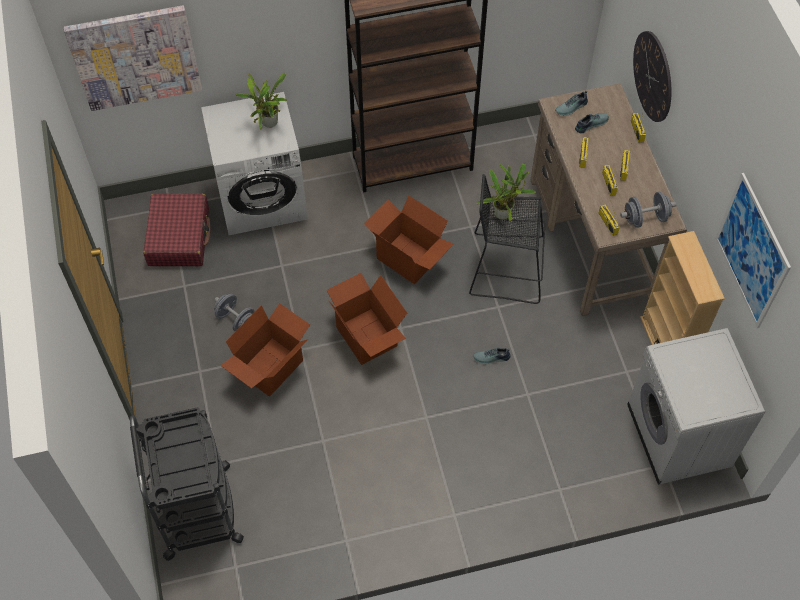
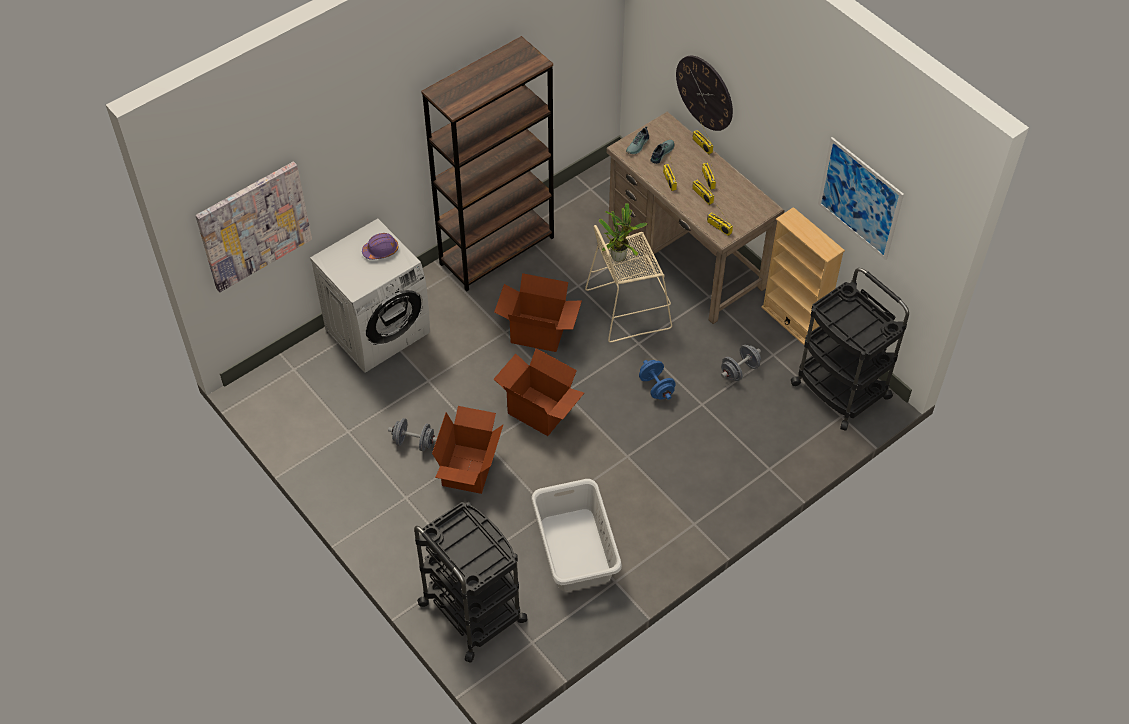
camera: 25 degrees left, 5 degrees down
red suitcase [143,194,211,266] -> none
potted plant [235,73,288,130] -> purple hard hat [362,233,398,260]
black stool [469,174,545,304] -> beige stool [585,225,672,342]
shoe [473,348,511,364] -> blue dumbbell [639,360,676,400]
grey dumbbell [620,192,676,228] -> grey dumbbell moved to [721,345,761,381]
white washing machine [627,328,765,485] -> black cart [791,268,909,431]
none -> grey laundry basket [531,479,622,591]

